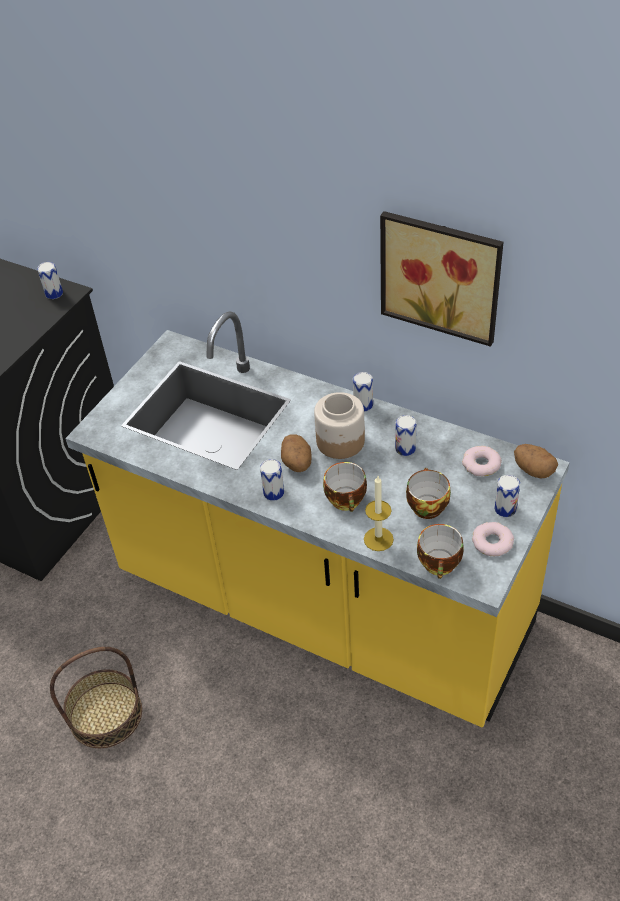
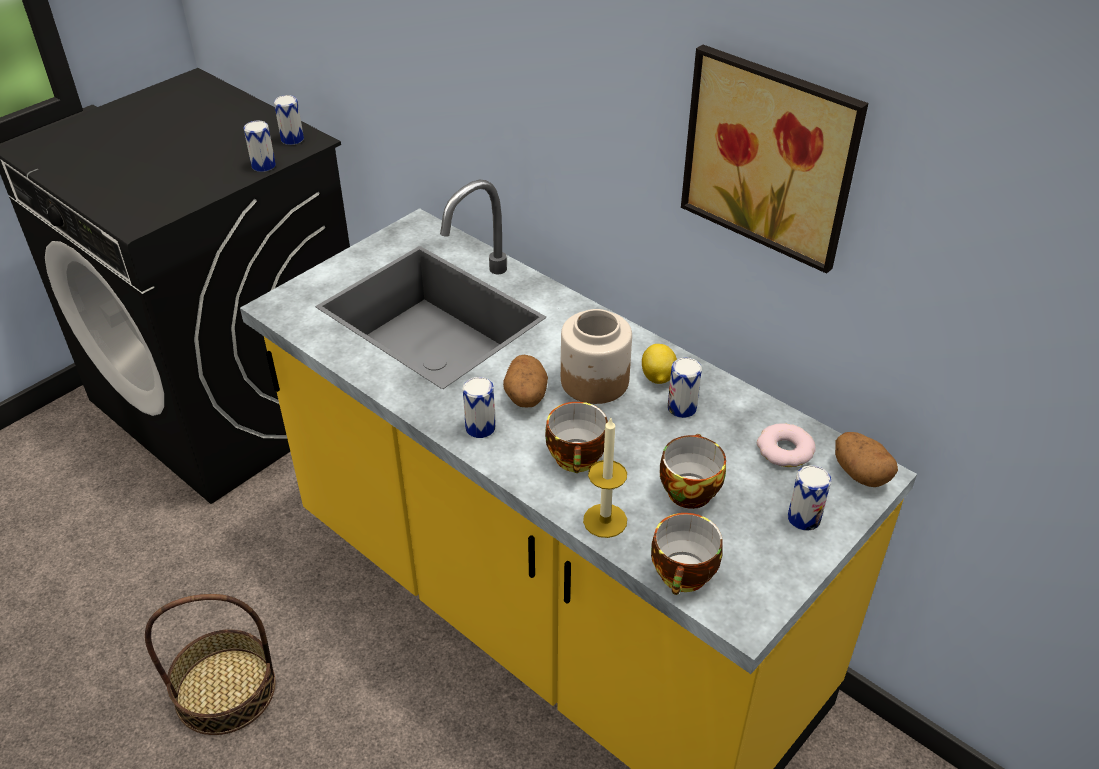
camera: 10 degrees right, 5 degrees down
can [353,372,373,412] -> can moved to [243,121,276,172]
donut [472,522,514,556] -> none
none -> lemon [642,344,677,384]

